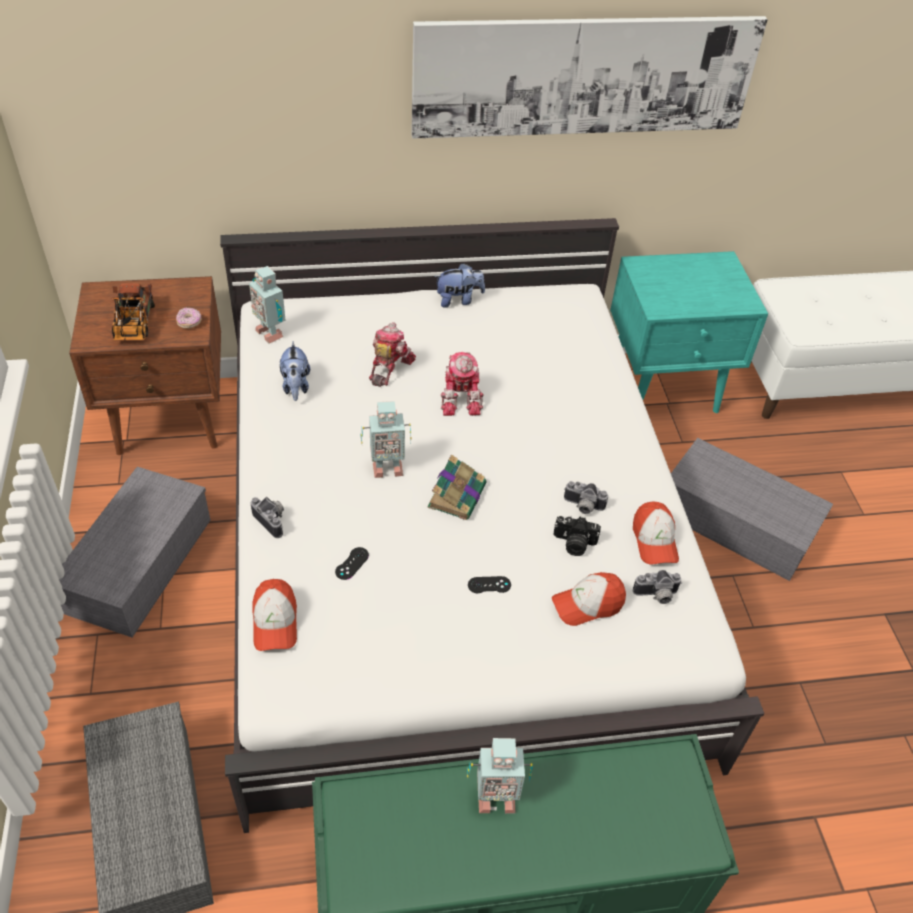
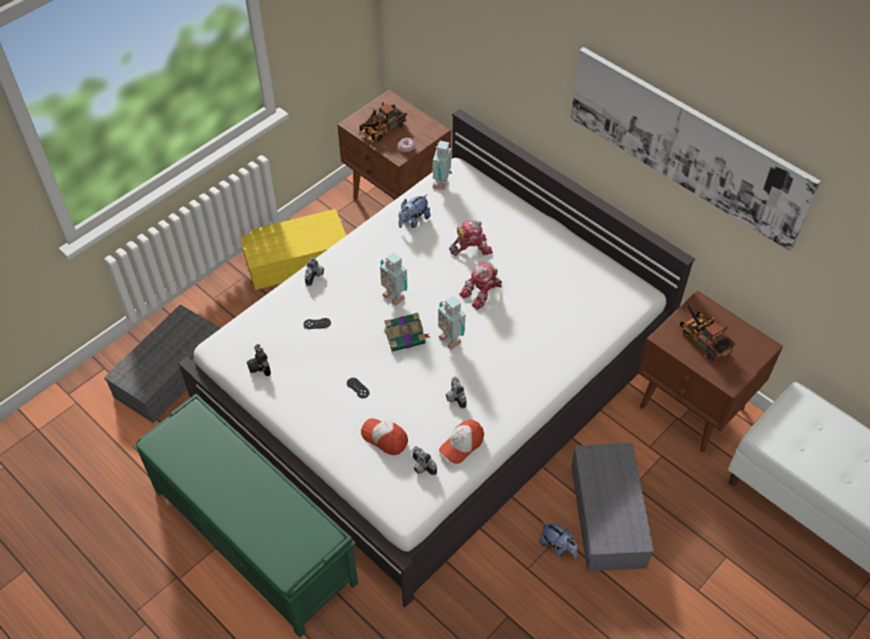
camera: 55 degrees right, 5 degrees up
grey storage box [59,467,210,638] -> yellow storage box [241,209,346,290]
cap [252,579,297,651] -> none
plush toy [434,263,485,308] -> plush toy moved to [539,522,578,558]
toy robot [467,738,533,814] -> toy robot moved to [438,296,465,350]
camera [554,516,601,556] -> camera moved to [247,344,271,376]
turquoise nightstand [610,251,768,413] -> brown nightstand [638,290,783,453]
none -> toy truck [679,302,735,362]

